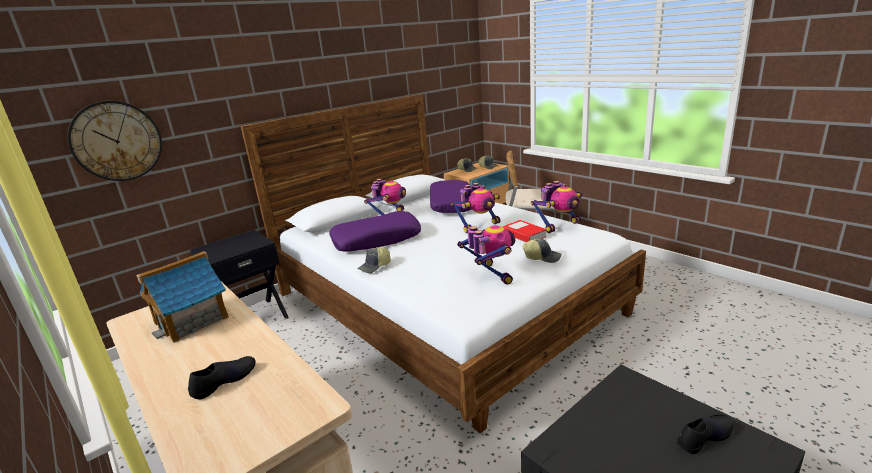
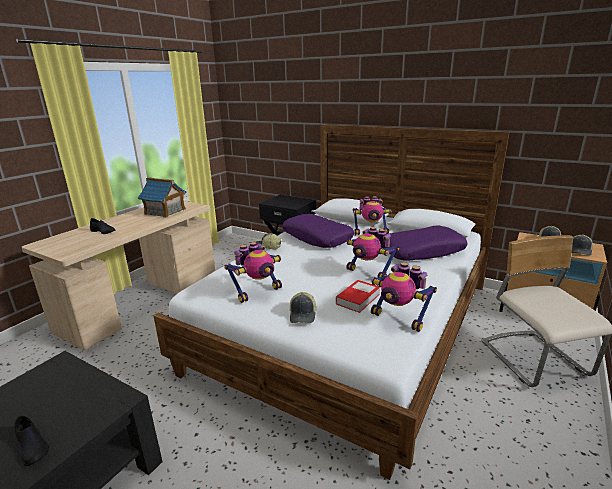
camera: 70 degrees right, 0 degrees up
wall clock [67,101,162,181] -> none

